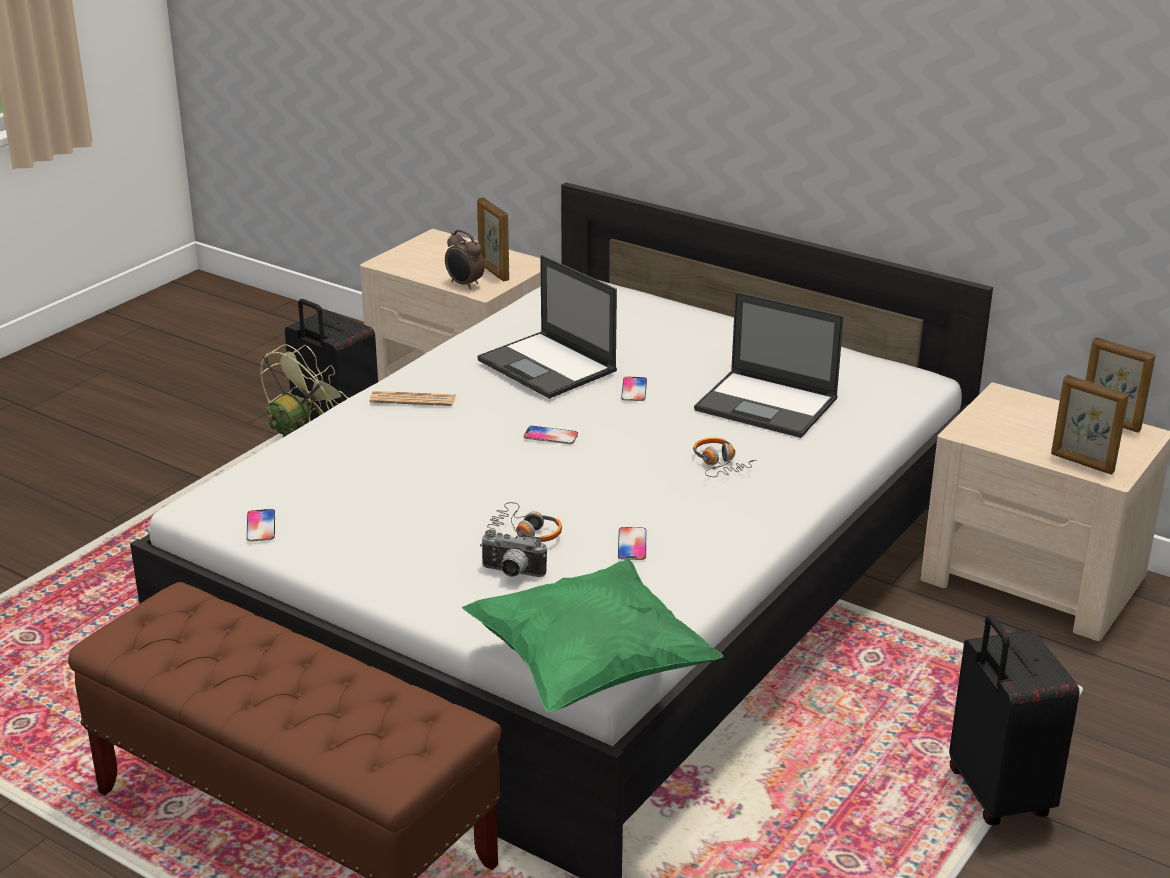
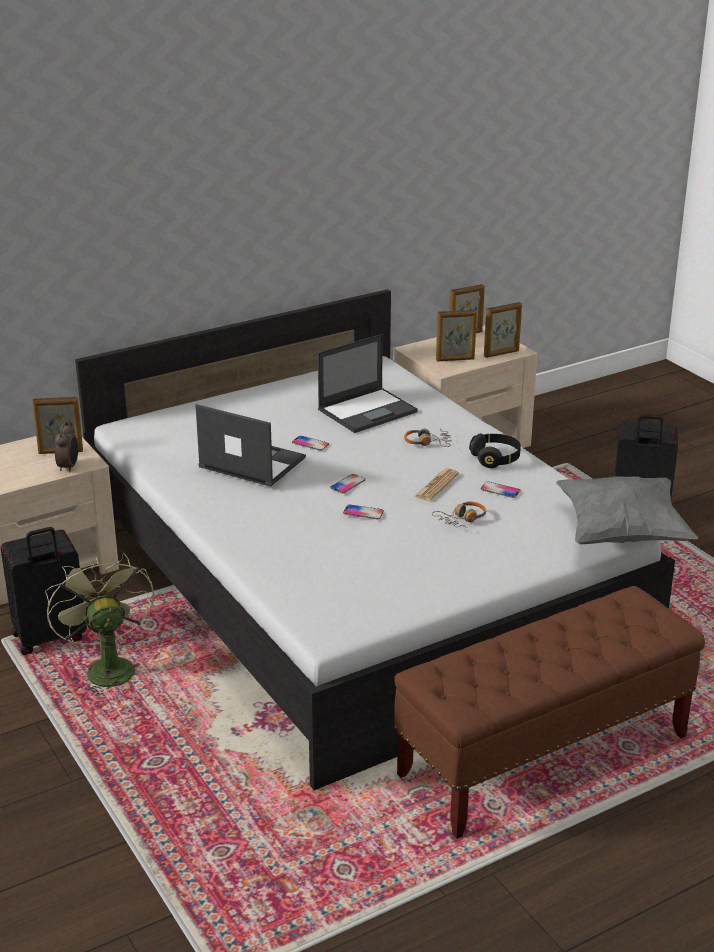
camera: 65 degrees left, 0 degrees up
phone [246,509,275,542] -> phone moved to [343,505,384,519]
newspaper [370,391,456,406] -> newspaper moved to [414,468,459,501]
alarm clock [445,230,485,289] -> alarm clock turned 60 degrees counterclockwise [55,422,78,473]
green pillow [462,559,723,712] -> grey pillow [556,476,698,544]
laptop [477,255,617,399] -> laptop turned 135 degrees counterclockwise [196,404,306,487]
camera [480,530,547,577] -> none
none -> picture frame [436,310,477,361]
none -> black headphones [469,434,521,468]

